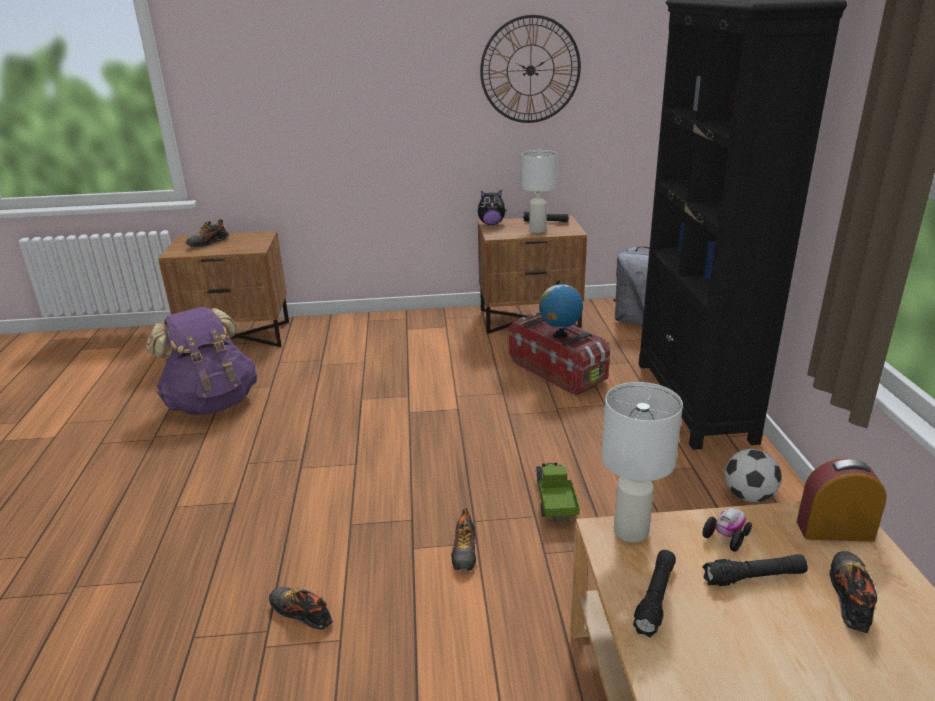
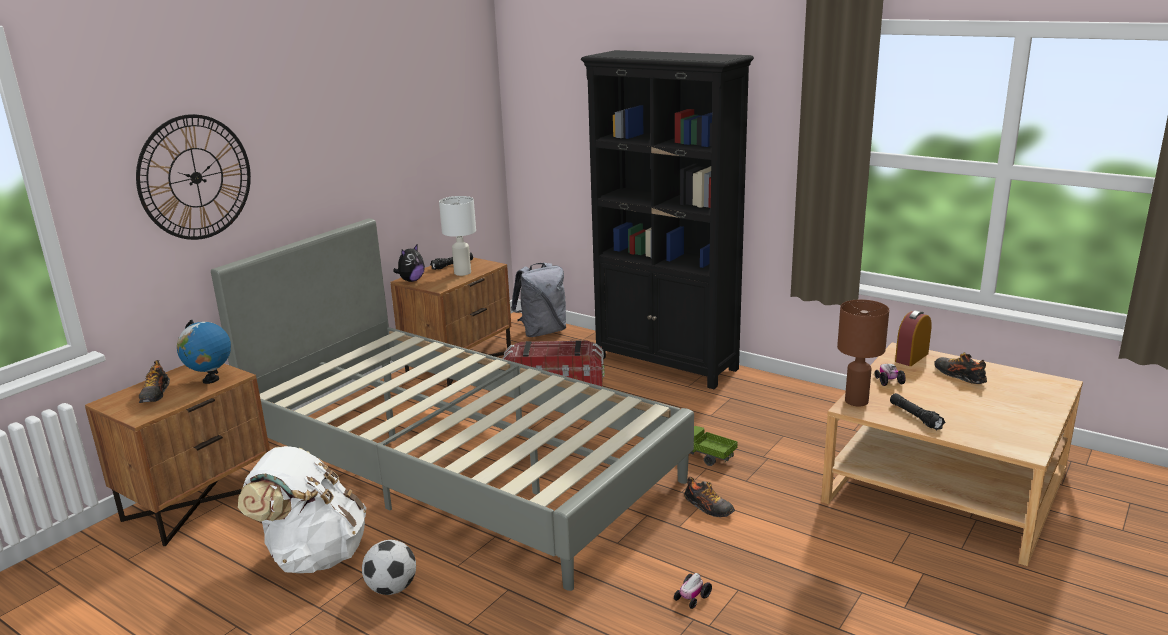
camera: 50 degrees left, 5 degrees down
purple backpack [146,307,257,415] -> white backpack [238,446,366,573]
shoe [269,587,333,629] -> toy car [674,573,712,609]
wall clock [480,15,581,123] -> wall clock moved to [136,114,251,240]
globe [539,280,583,338] -> globe moved to [177,320,231,384]
white table lamp [601,382,683,543] -> brown table lamp [837,300,889,407]
black flashlight [702,554,808,586] -> none
football [725,449,782,502] -> football moved to [362,540,416,595]
none -> grey bed [211,218,694,591]

